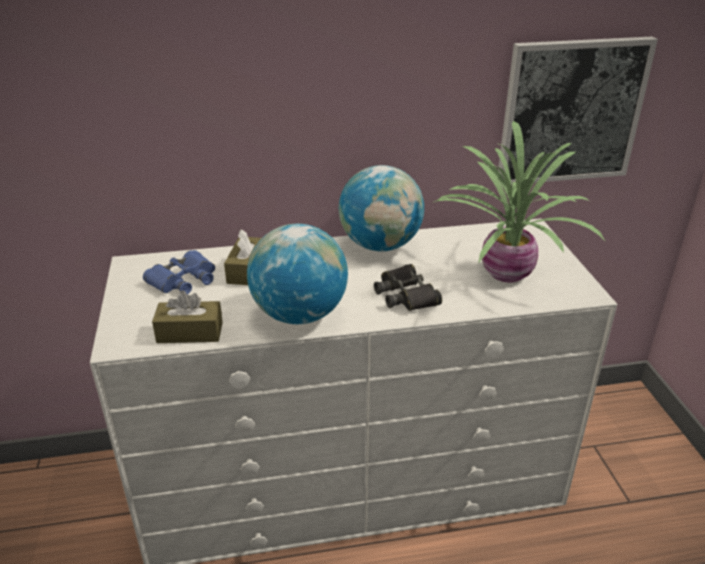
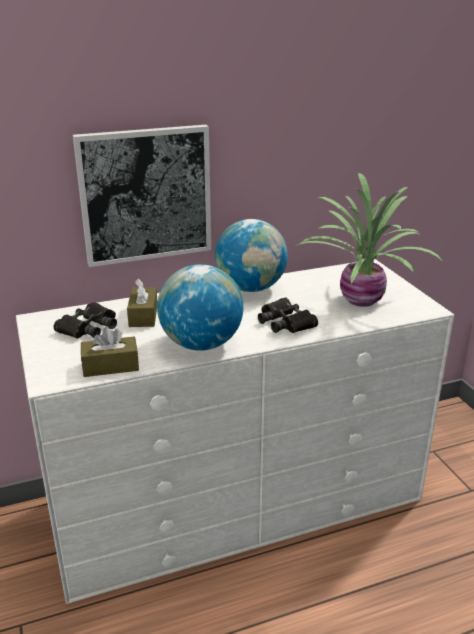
camera: 10 degrees left, 5 degrees down
blue binoculars [143,250,215,294] -> black binoculars [54,302,117,338]
picture [498,37,658,185] -> picture moved to [73,125,211,267]

